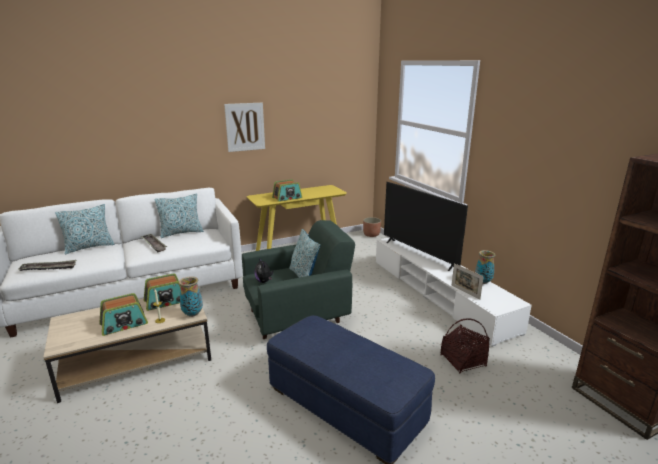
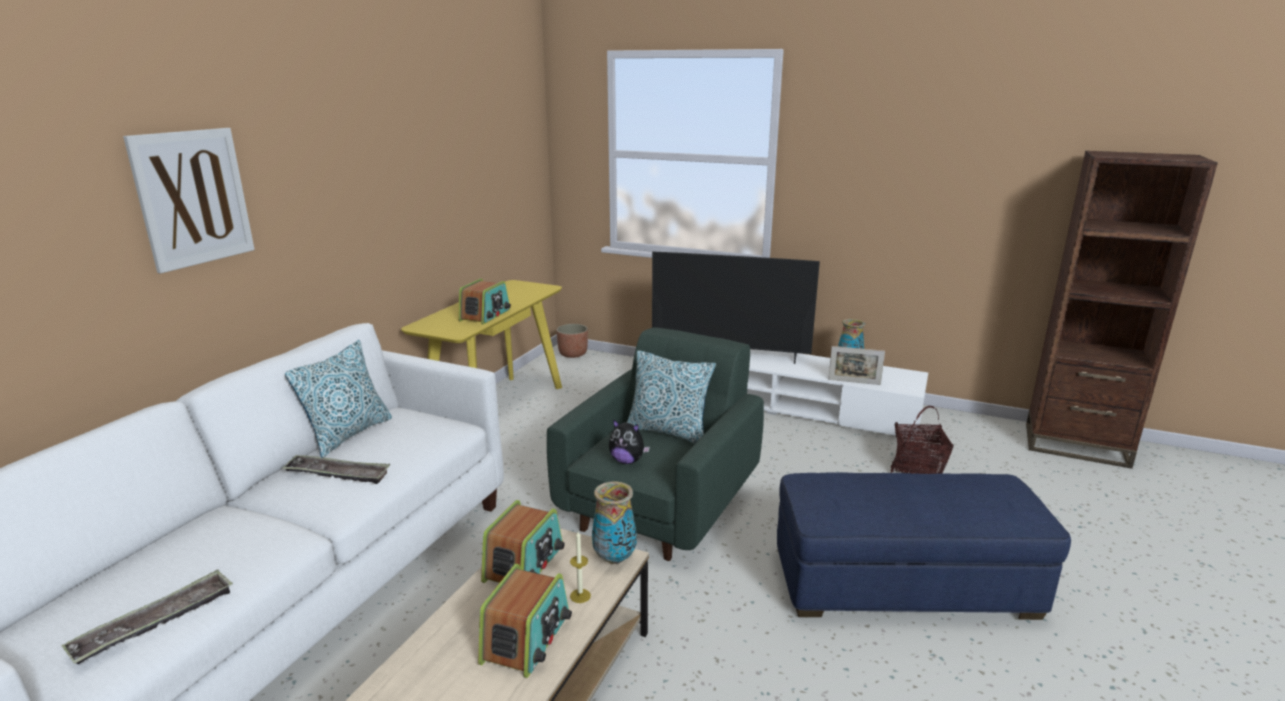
camera: 40 degrees left, 0 degrees up
pillow [55,204,114,255] -> none
picture [224,103,265,152] -> picture moved to [123,128,255,274]

